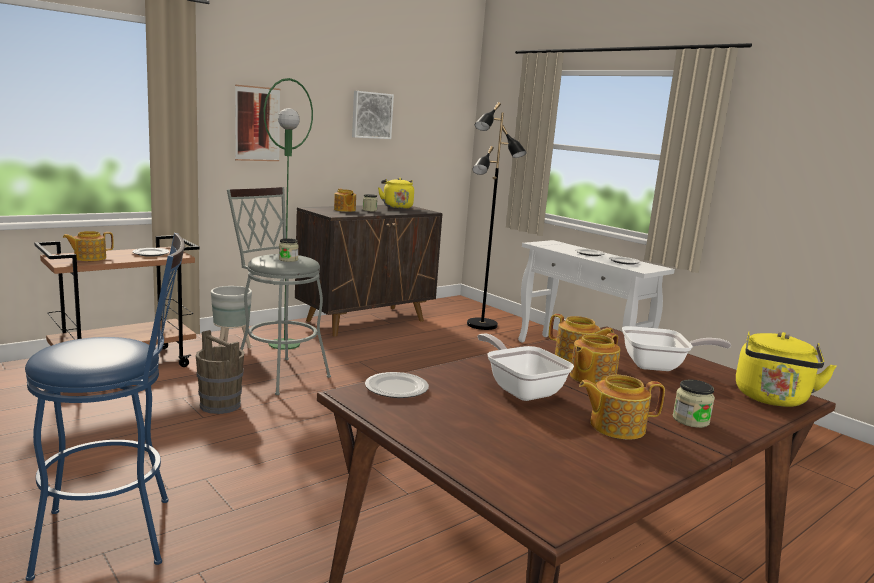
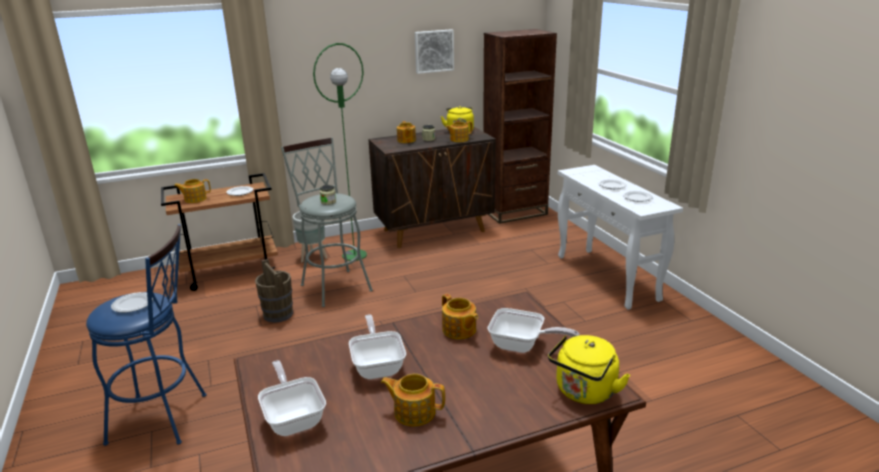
camera: 20 degrees right, 10 degrees up
picture [235,85,281,161] -> none
plate [365,372,429,398] -> plate moved to [111,292,153,313]
black floor lamp [467,102,527,330] -> none
teapot [570,333,620,384] -> teapot moved to [445,121,472,142]
jar [673,379,715,428] -> none
none -> frying pan [258,360,326,436]
none -> brown bookcase [483,29,557,224]

